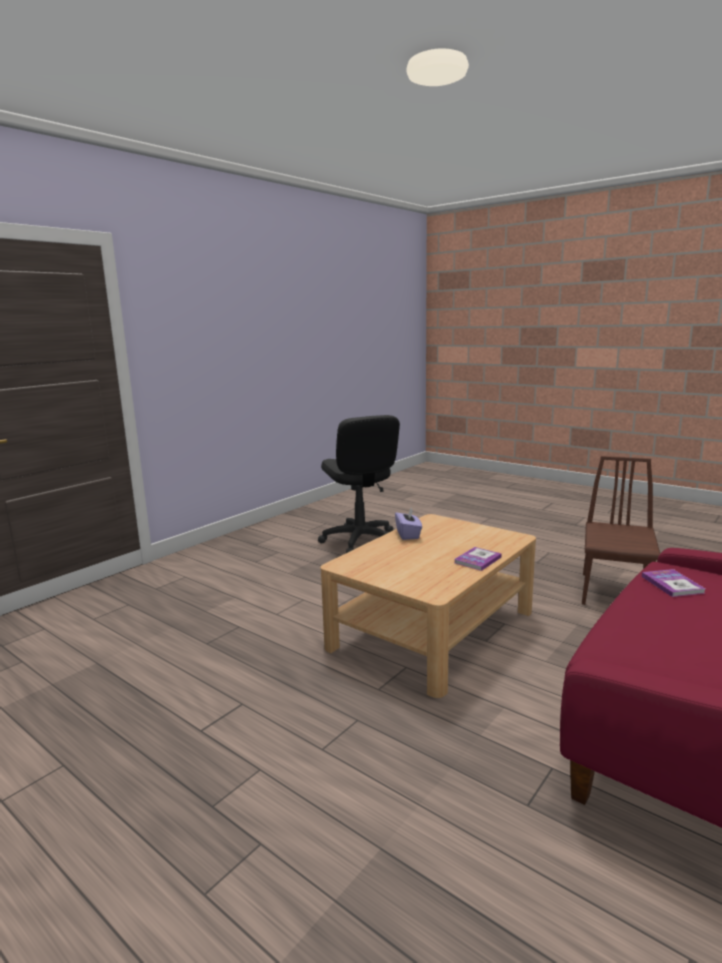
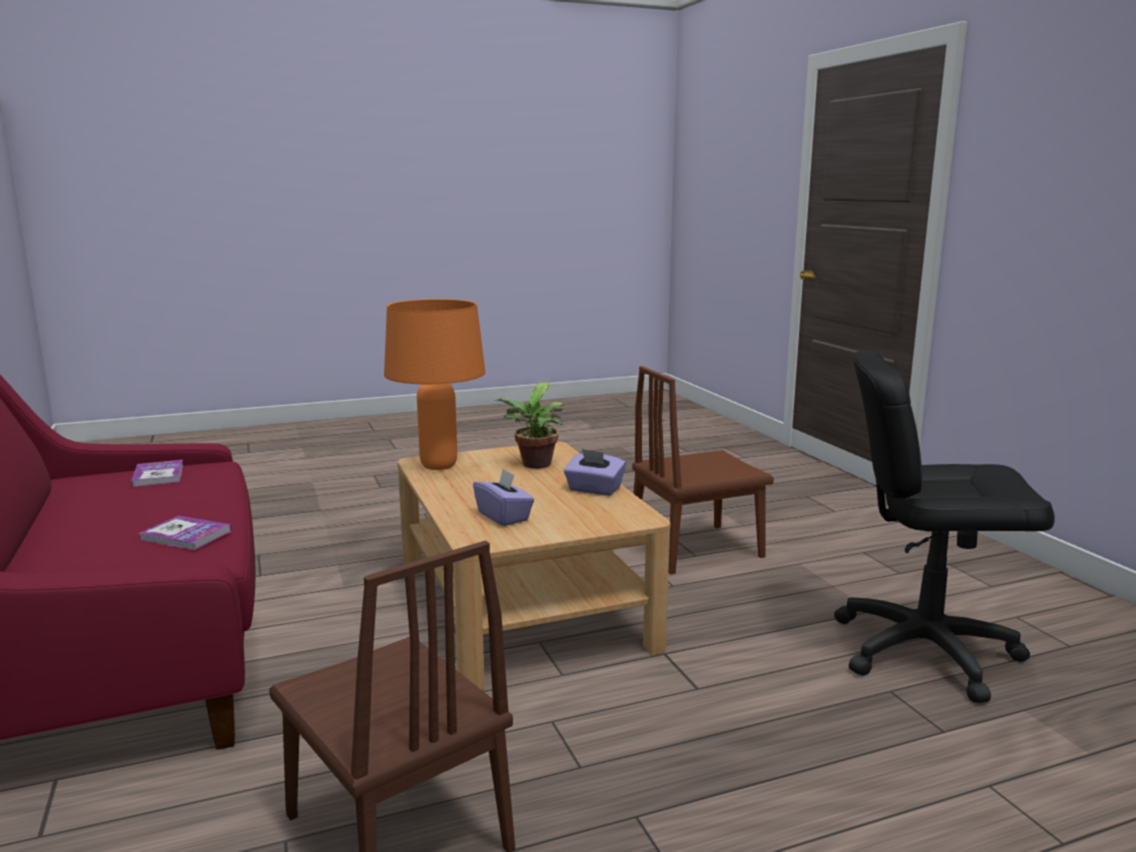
camera: 120 degrees right, 0 degrees up
book [455,547,502,571] -> book moved to [131,460,183,487]
none -> orange table lamp [384,299,485,470]
none -> purple tissue box [473,468,534,526]
none -> potted plant [495,382,564,469]
none -> brown chair [632,366,774,575]

